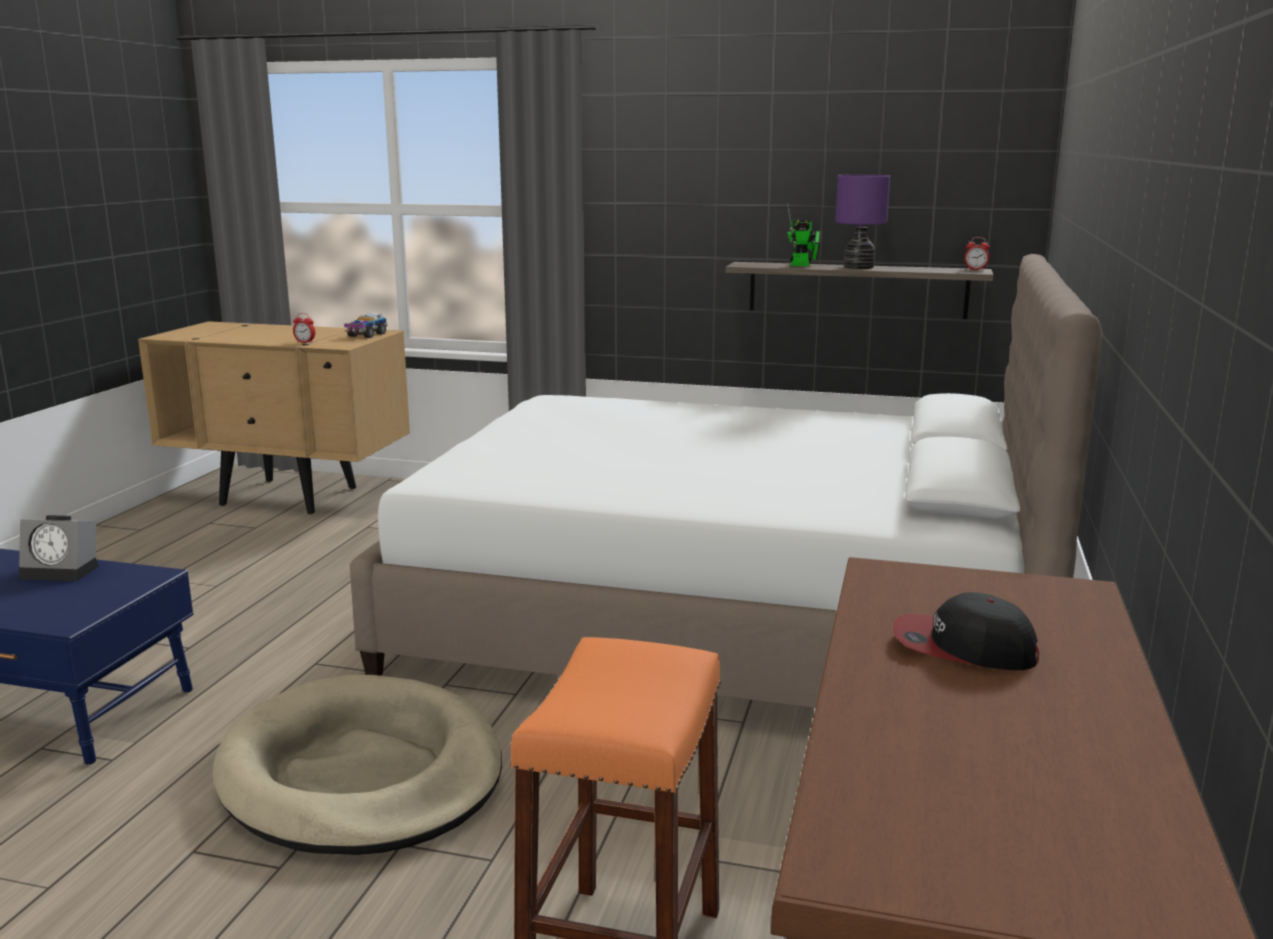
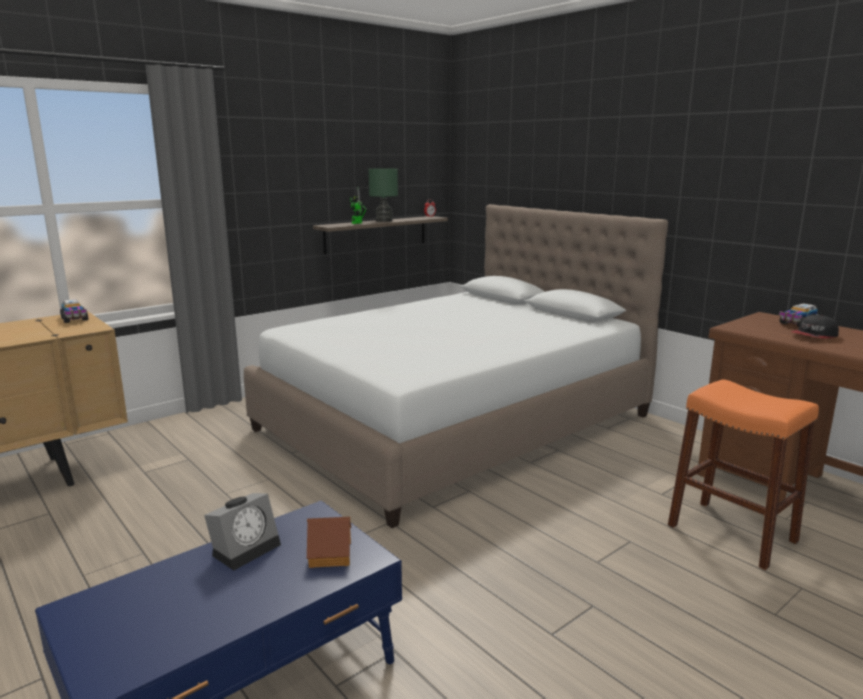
camera: 55 degrees left, 0 degrees up
beige dog bed [213,674,502,855] -> none
alarm clock [293,313,315,343] -> none
purple table lamp [835,174,890,269] -> green table lamp [368,168,398,222]
none -> toy house [307,517,351,568]
none -> toy truck [779,303,818,327]

